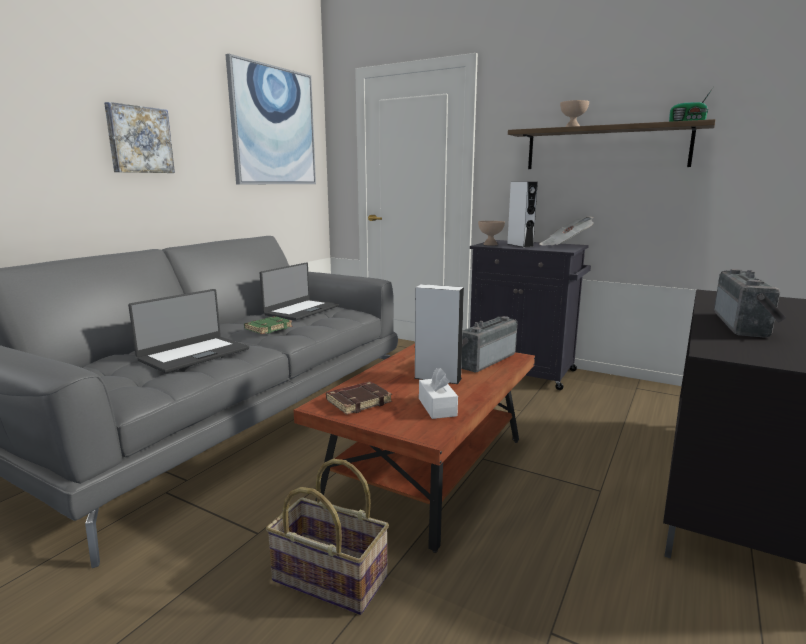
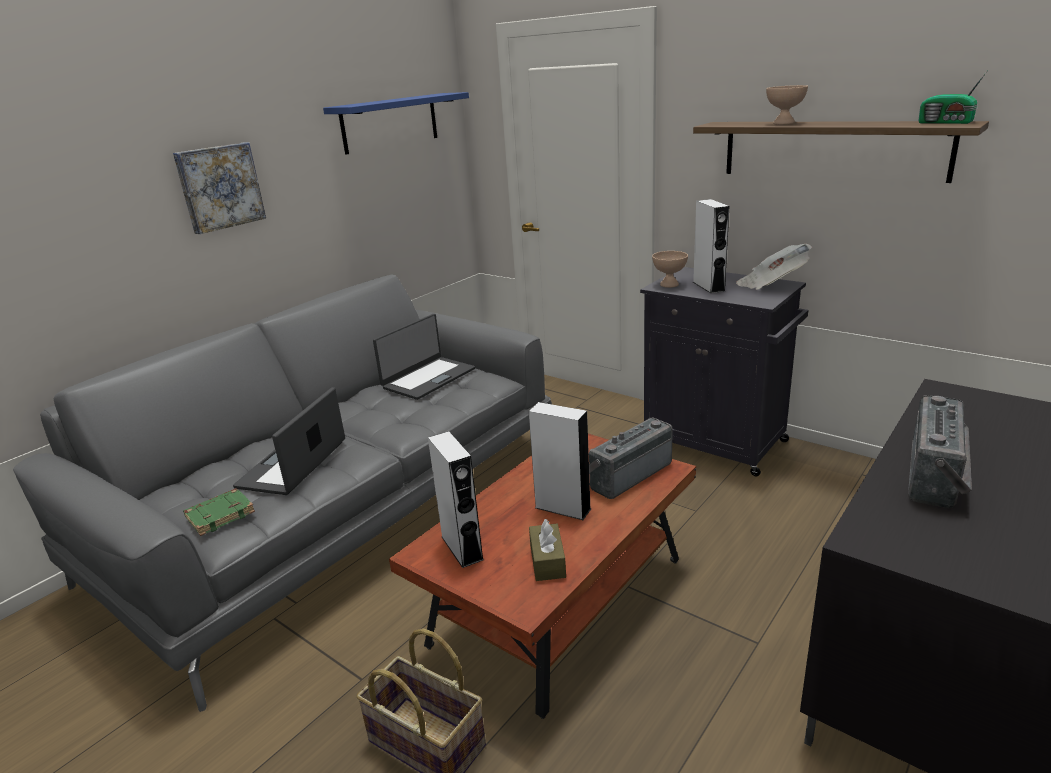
camera: 10 degrees right, 10 degrees up
laptop [128,289,249,373] -> laptop turned 150 degrees clockwise [233,387,345,495]
picture [225,54,316,184] -> blue shelf [323,92,469,155]
green book [244,316,292,334] -> green book moved to [183,488,255,536]
brown book [326,381,392,415] -> white speaker [428,431,484,568]
white tissue box [419,368,458,419] -> brown tissue box [529,519,566,581]

